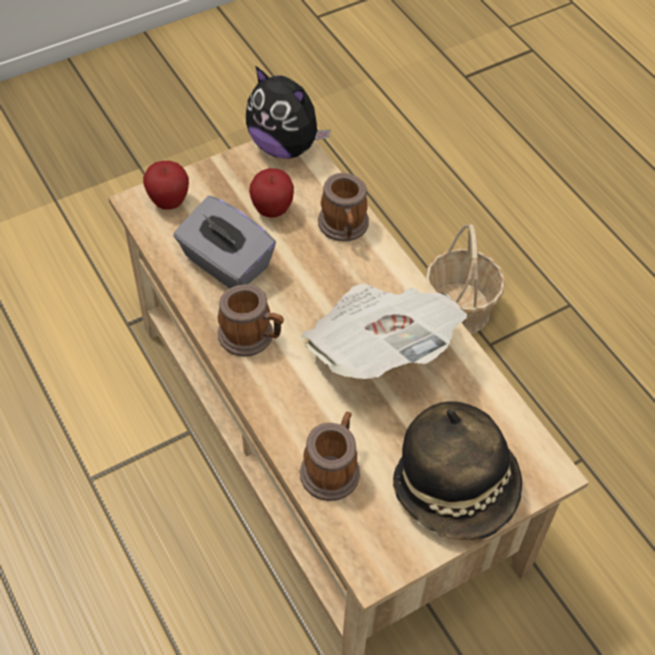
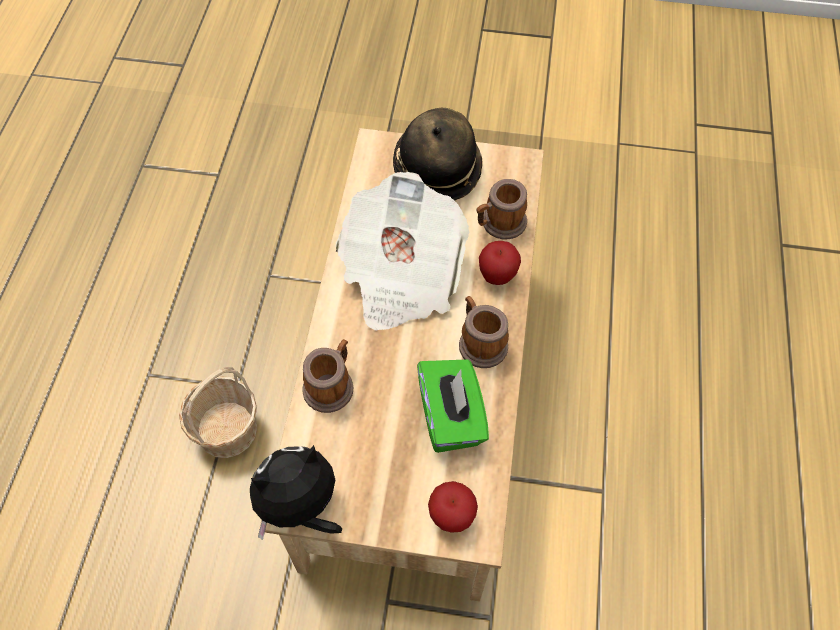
camera: 140 degrees left, 5 degrees up
grey tissue box [173,196,276,288] -> green tissue box [417,359,489,453]
plush toy [246,66,331,159] -> plush toy turned 105 degrees counterclockwise [250,445,342,540]
apple [249,168,294,218] -> apple moved to [479,241,521,285]

